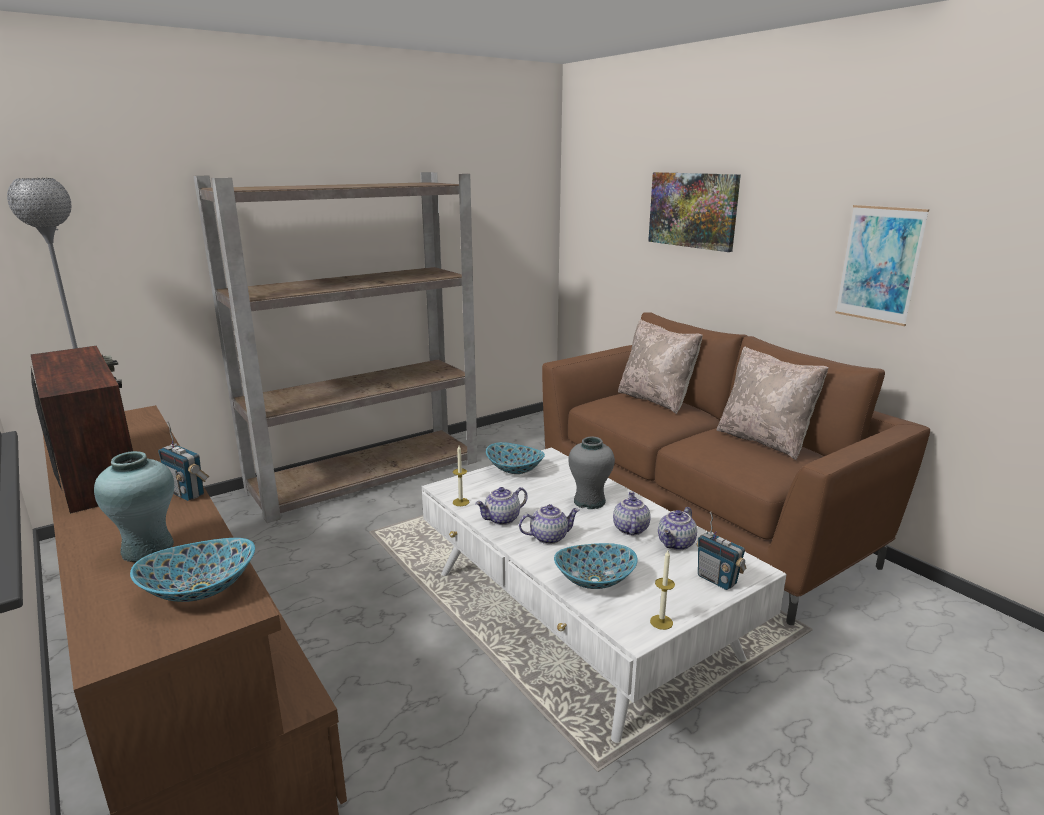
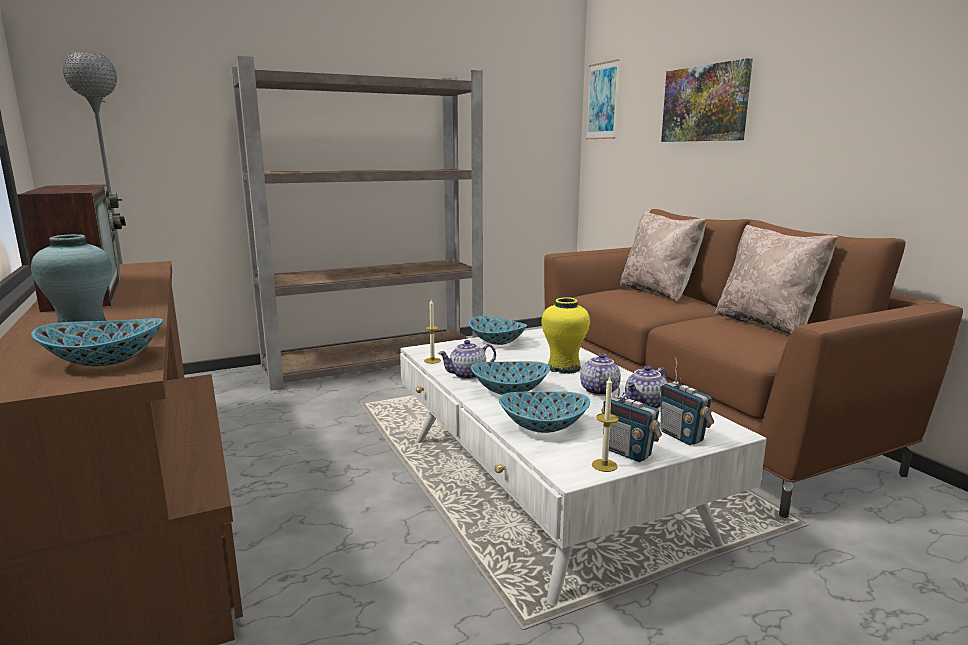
camera: 10 degrees right, 5 degrees down
radio [158,421,209,501] -> radio moved to [602,370,662,462]
teapot [519,504,580,544] -> bowl [471,361,550,395]
grey vase [569,437,615,509] -> yellow vase [541,297,590,374]
picture [835,205,929,326] -> picture moved to [586,59,620,139]

